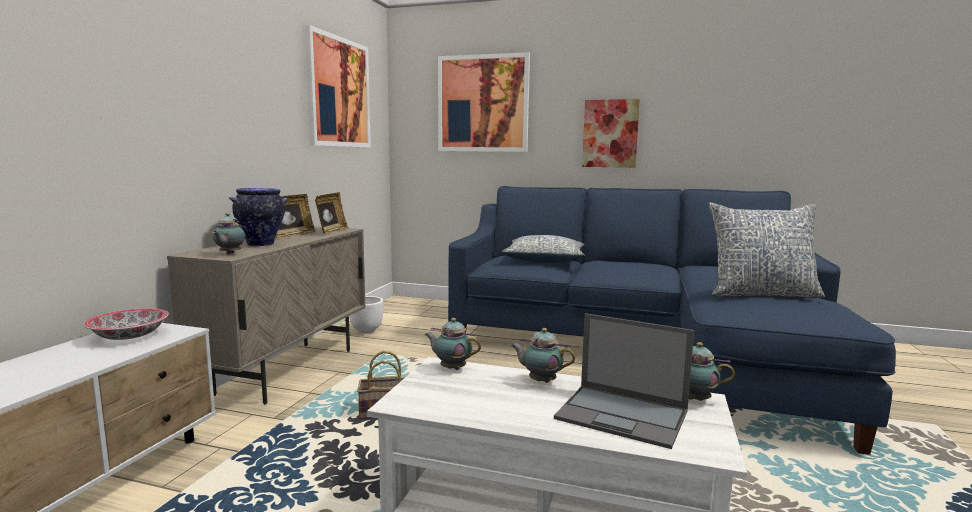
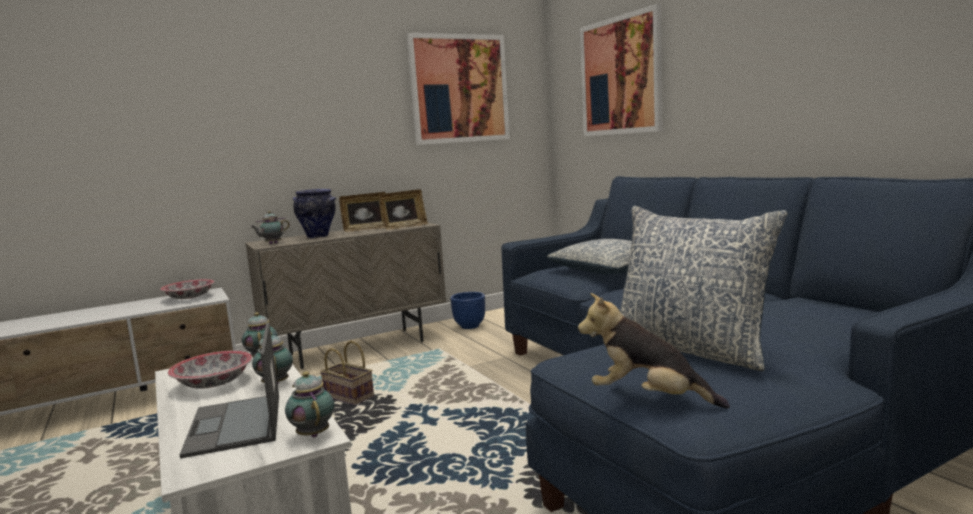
camera: 45 degrees right, 0 degrees up
white planter [349,296,383,333] -> blue planter [451,292,485,329]
picture [582,99,640,168] -> none
none -> bowl [168,351,252,389]
none -> plush toy [578,293,730,408]

